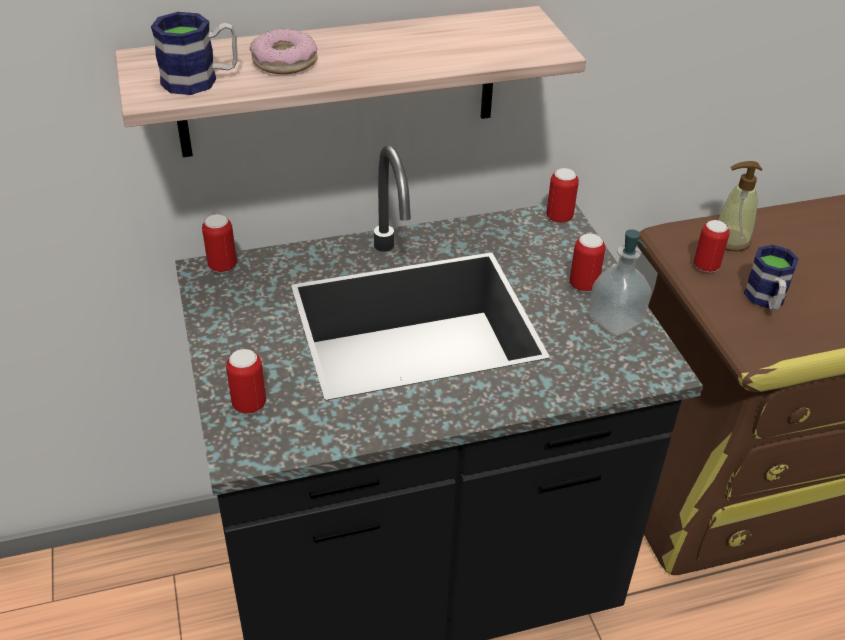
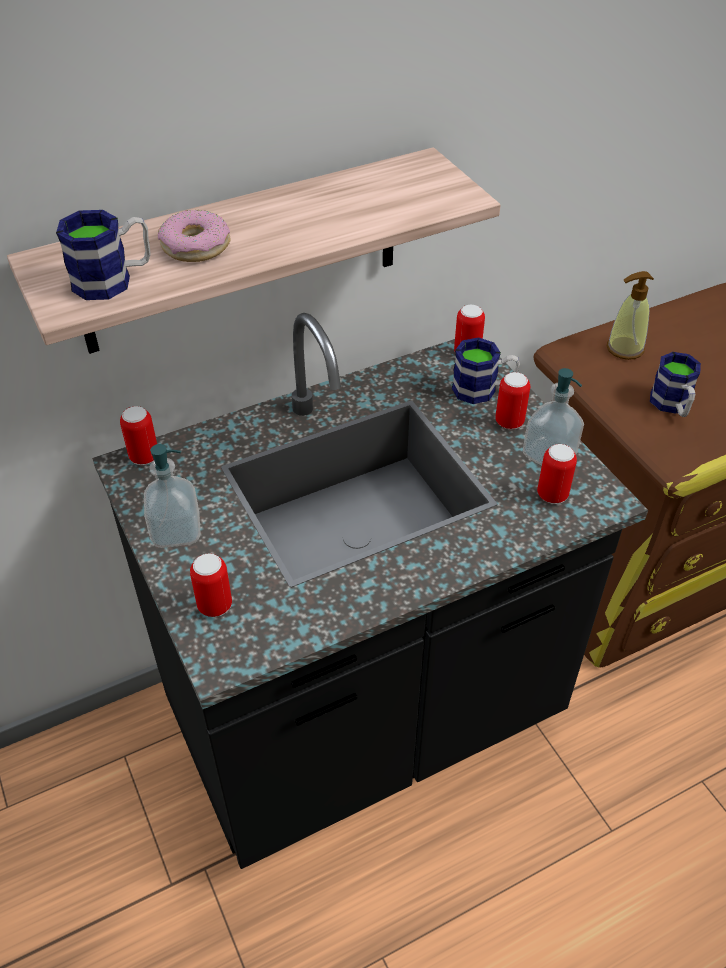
camera: 10 degrees left, 5 degrees up
can [694,220,729,273] -> can moved to [537,444,577,504]
none -> soap dispenser [144,444,201,548]
none -> mug [452,337,520,404]

